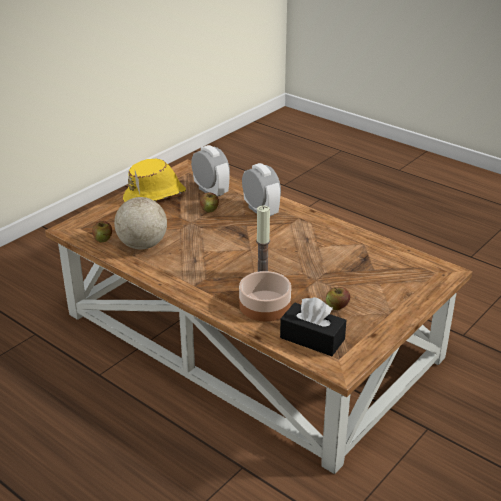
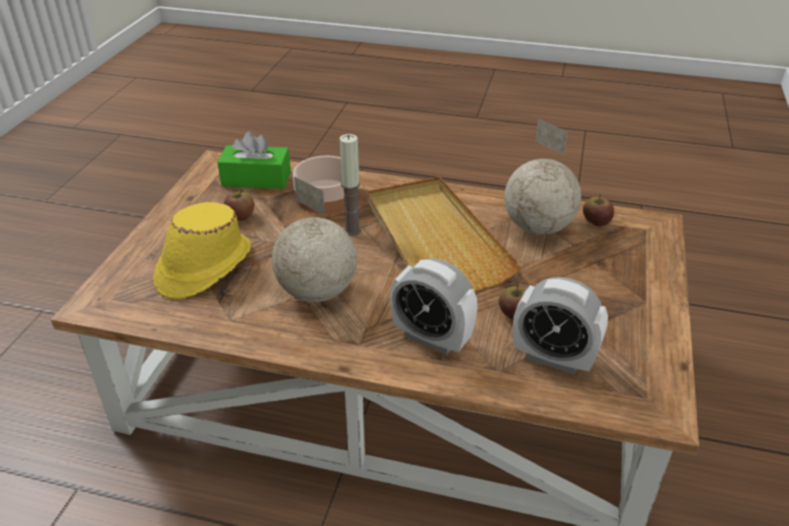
camera: 155 degrees right, 5 degrees up
yellow hat [123,159,186,202] -> yellow hat moved to [153,202,251,299]
black tissue box [280,297,346,356] -> green tissue box [217,131,291,189]
none -> globe [272,177,357,302]
none -> beige tray [367,177,521,292]

